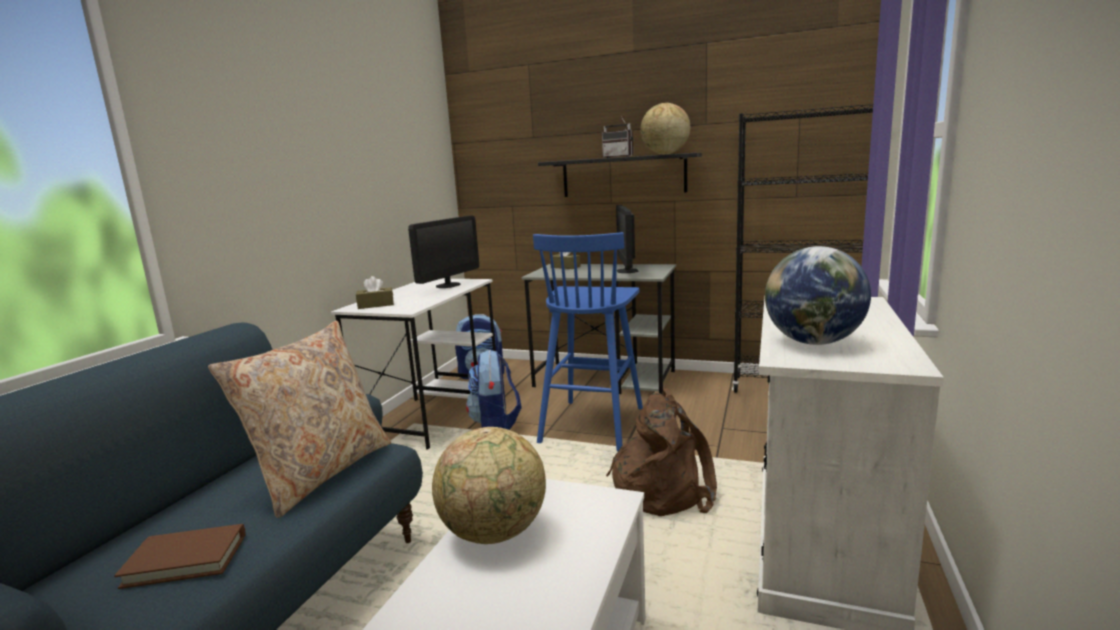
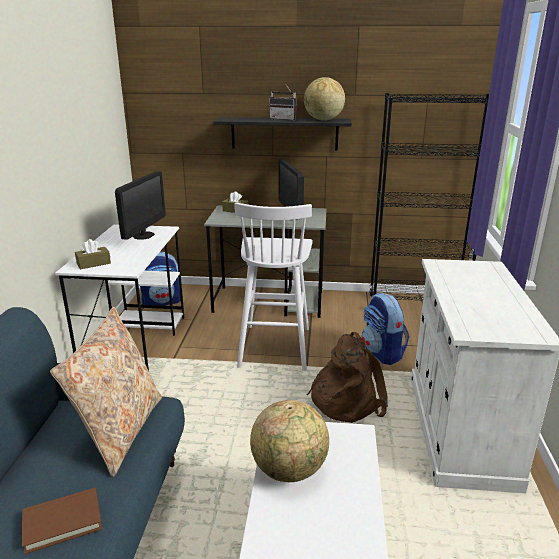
camera: 15 degrees left, 10 degrees up
backpack [466,349,522,430] -> backpack moved to [361,293,410,365]
blue stool [533,232,643,451] -> white stool [234,202,312,371]
globe [765,246,871,345] -> none

